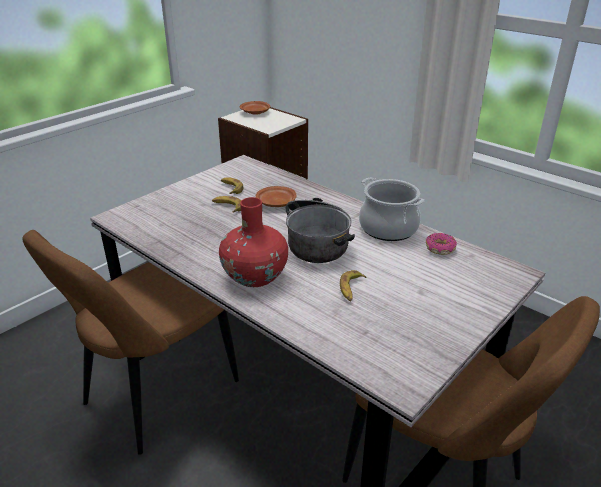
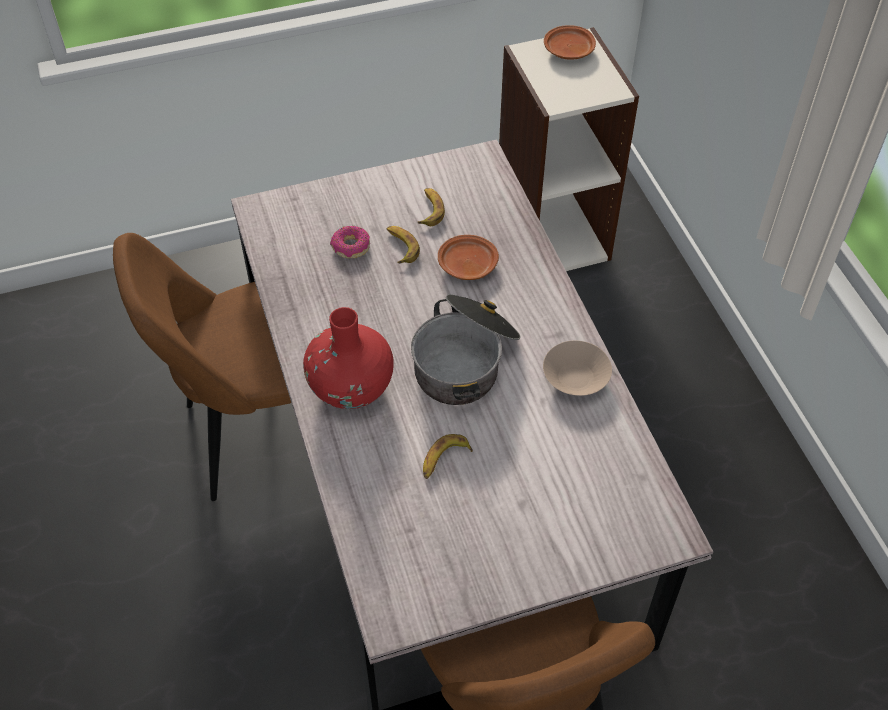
camera: 30 degrees right, 20 degrees up
cooking pot [359,177,425,241] -> beige bowl [543,341,612,396]
donut [426,233,457,255] -> donut moved to [330,226,370,258]

